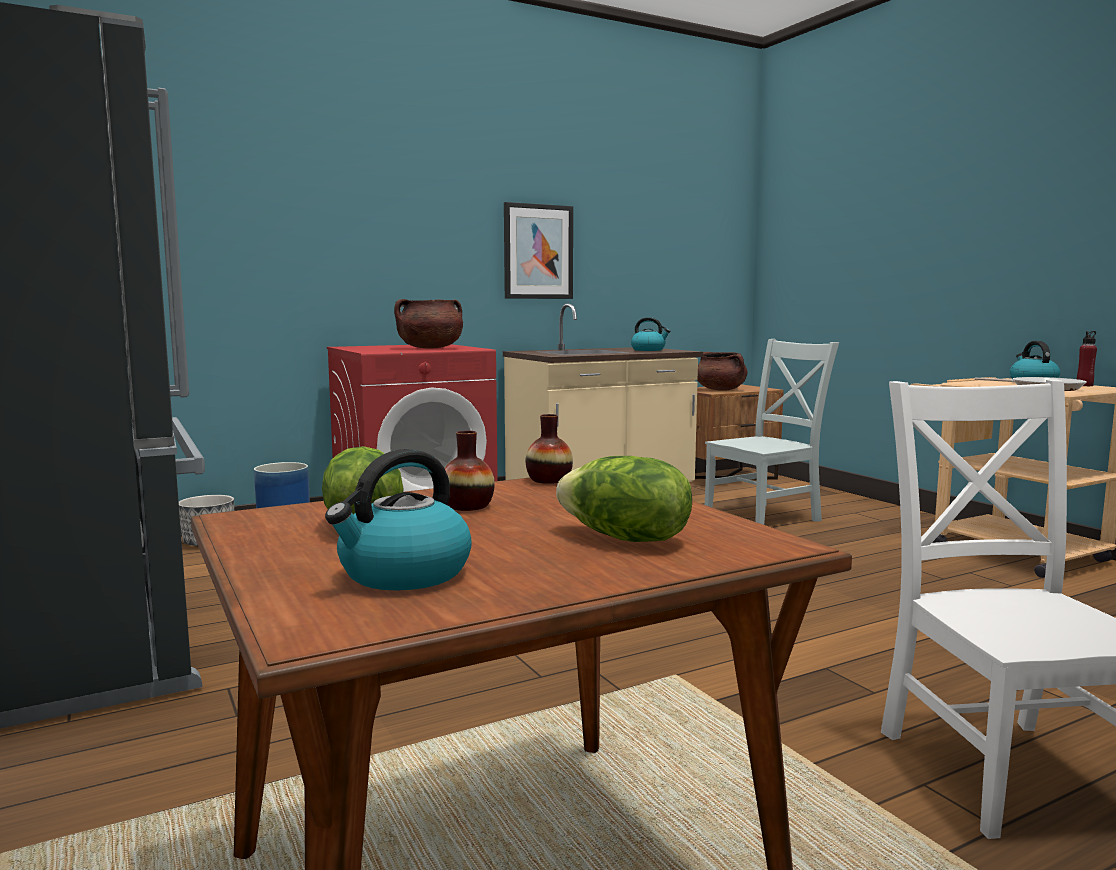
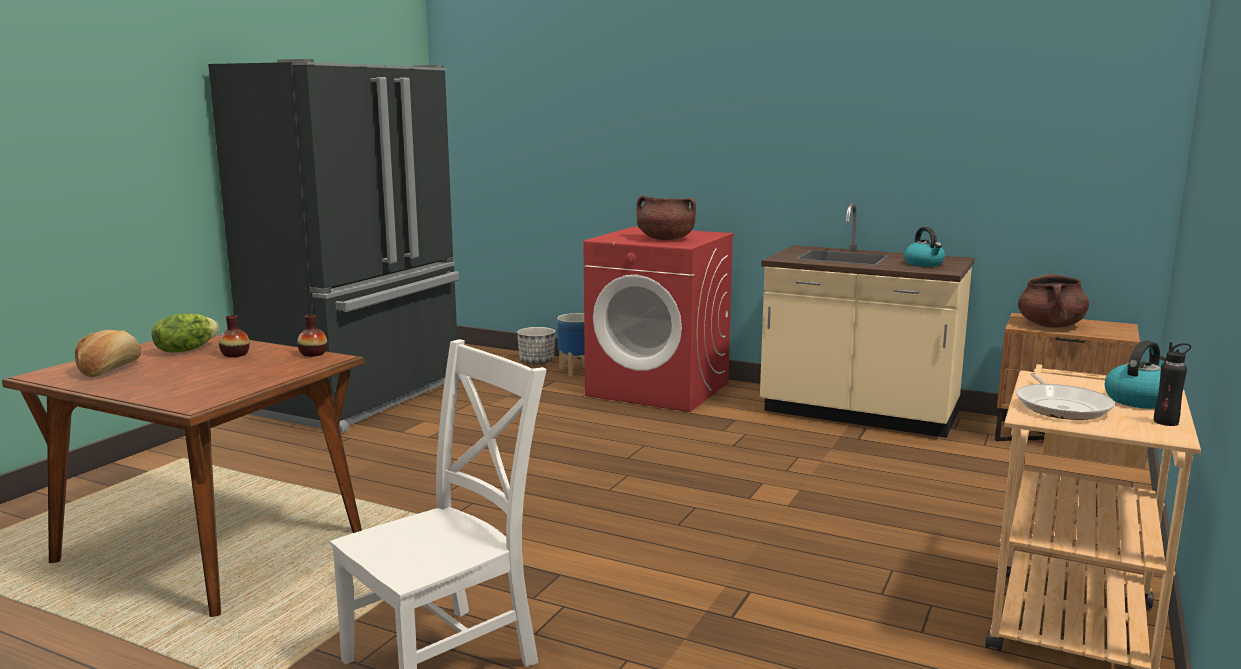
camera: 55 degrees right, 5 degrees up
kettle [325,449,472,590] -> bread [75,330,141,377]
picture [504,202,573,299] -> none
lettuce [556,456,692,542] -> none
grey chair [705,339,839,525] -> none
red bottle [1077,331,1097,386] -> black bottle [1154,342,1191,426]

